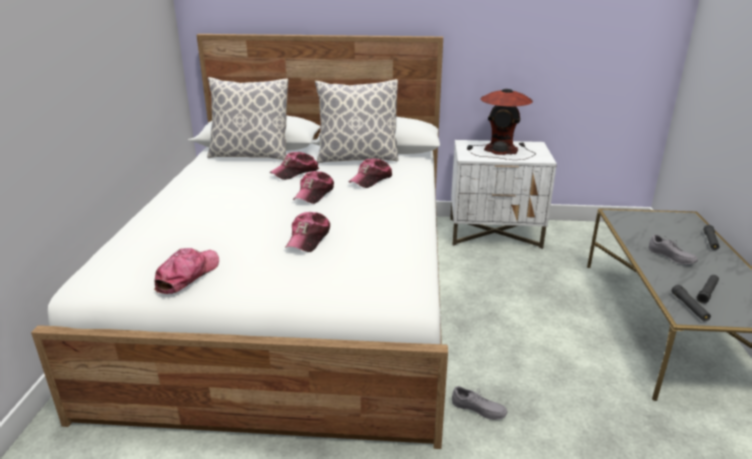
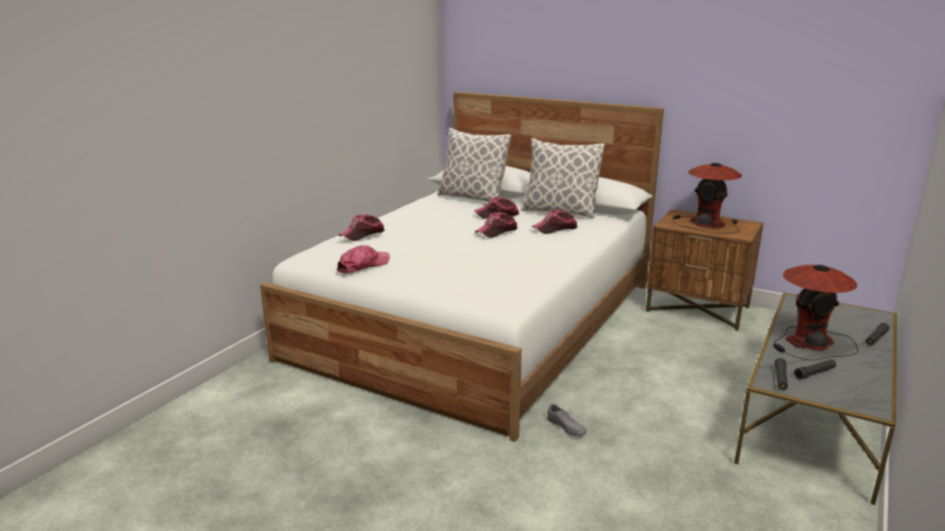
camera: 25 degrees right, 5 degrees down
cap [285,212,330,252] -> cap moved to [339,214,385,241]
white nightstand [450,140,557,249] -> brown nightstand [646,209,763,331]
grey shoe [649,235,698,264] -> table lamp [773,265,858,360]

